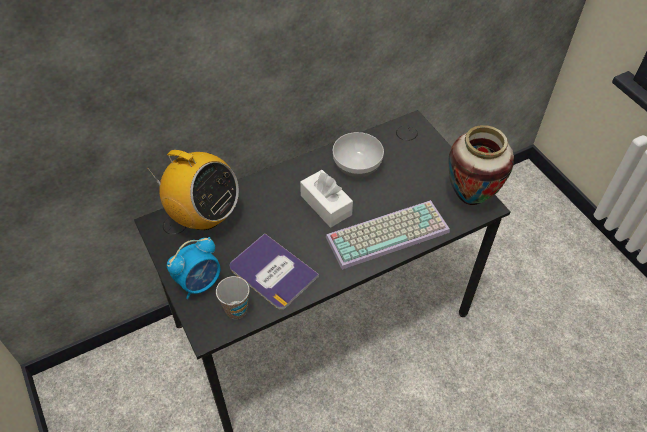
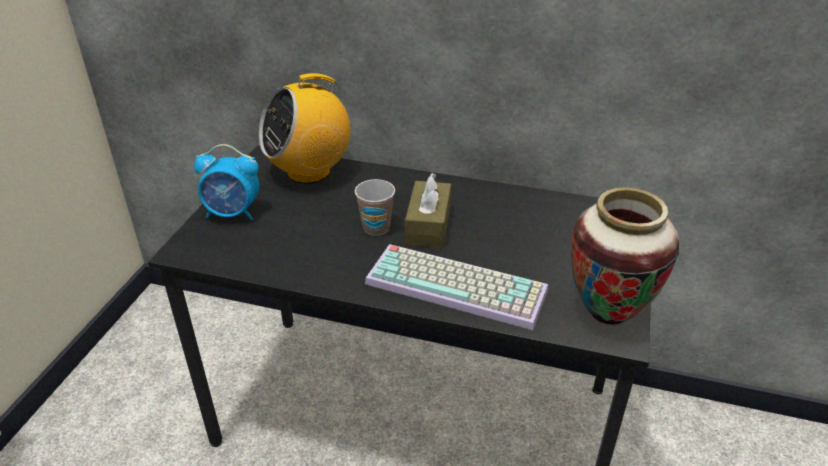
camera: 45 degrees right, 15 degrees down
radio [147,150,239,230] -> radio turned 75 degrees clockwise [259,73,351,184]
cup [216,276,250,319] -> cup moved to [355,179,395,236]
book [230,233,319,310] -> none
white tissue box [300,170,353,228] -> brown tissue box [405,173,451,248]
bowl [333,132,384,178] -> none

